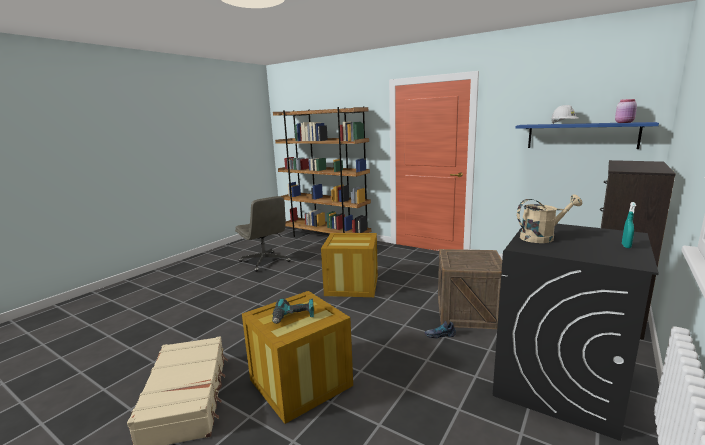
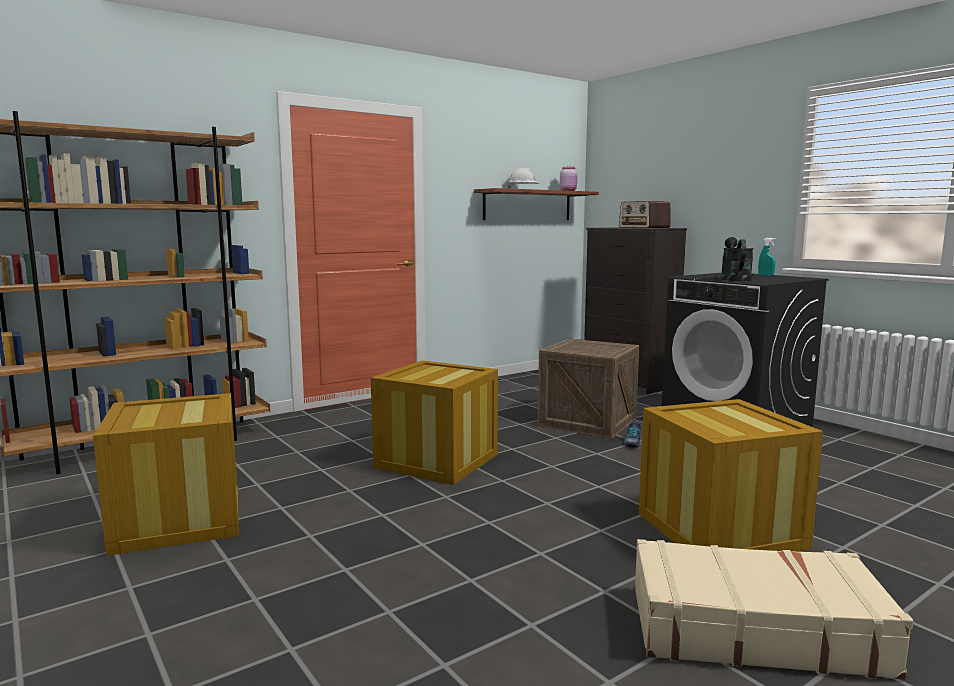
camera: 70 degrees left, 5 degrees down
grey office chair [235,196,291,272] -> crate [93,393,239,556]
power drill [272,298,314,324] -> none
blue shelf [515,122,659,149] -> brown shelf [474,188,599,220]
beige watering can [517,194,582,243] -> black watering can [721,237,754,281]
none -> radio [619,201,671,228]

